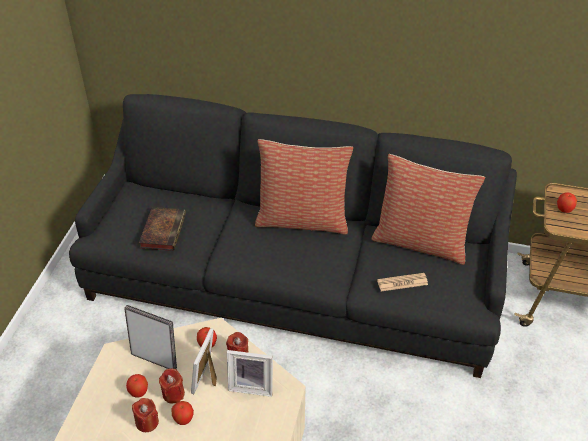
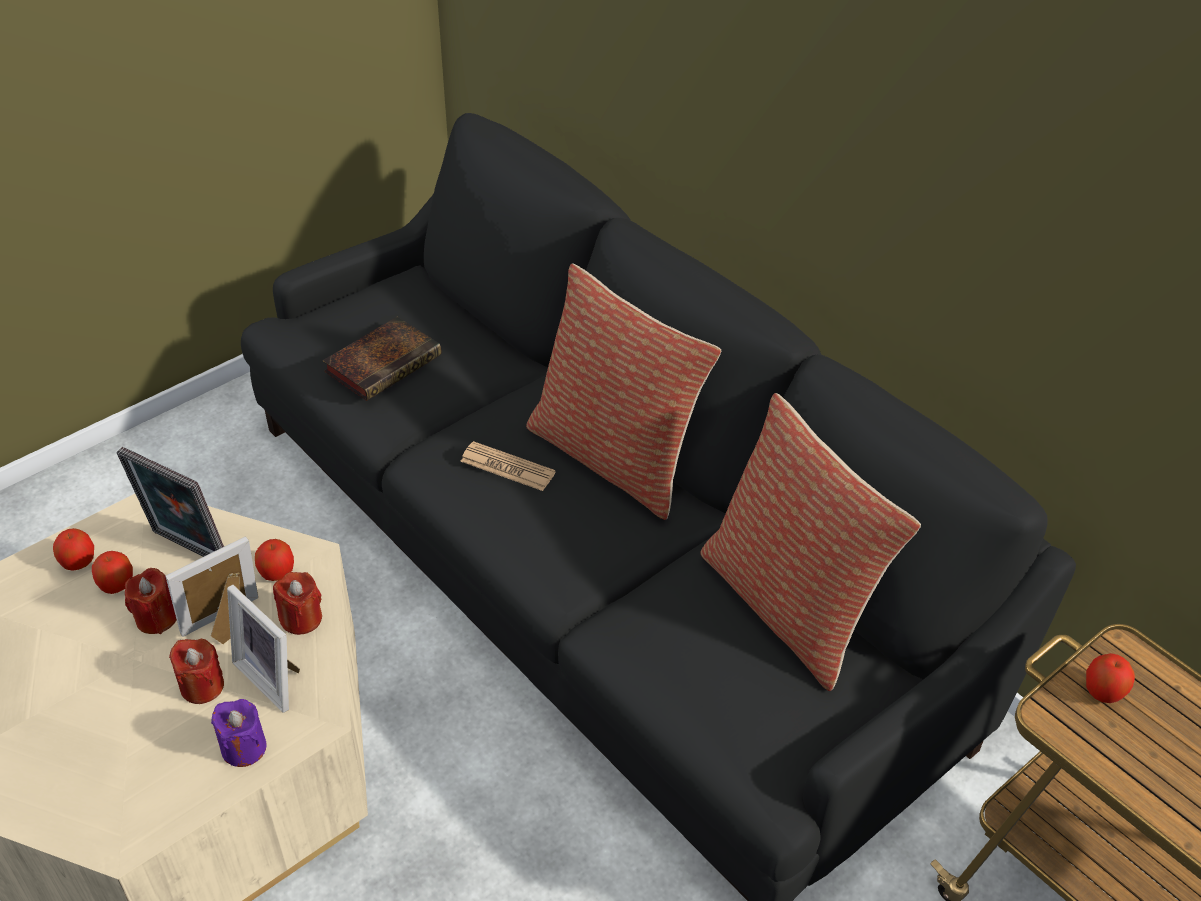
camera: 35 degrees right, 0 degrees up
picture frame [124,305,177,369] -> picture frame turned 150 degrees clockwise [116,447,224,557]
red candle [132,398,159,432] -> red candle moved to [169,639,224,704]
apple [172,401,194,425] -> apple moved to [53,528,94,571]
newspaper [377,273,428,291] -> newspaper moved to [460,441,556,491]
none -> purple candle [211,699,267,767]

